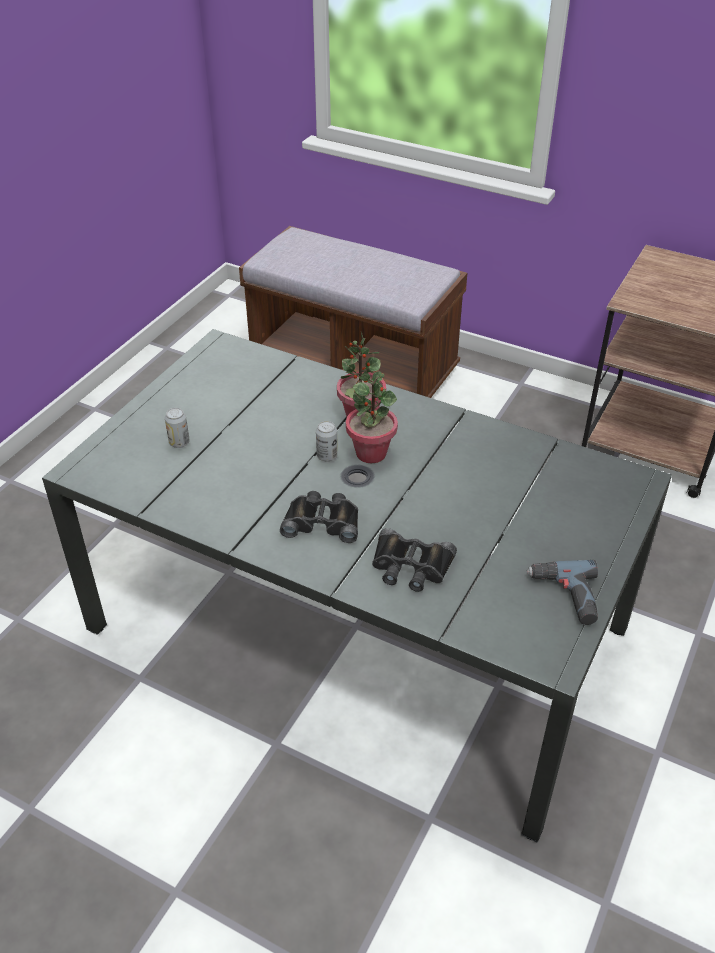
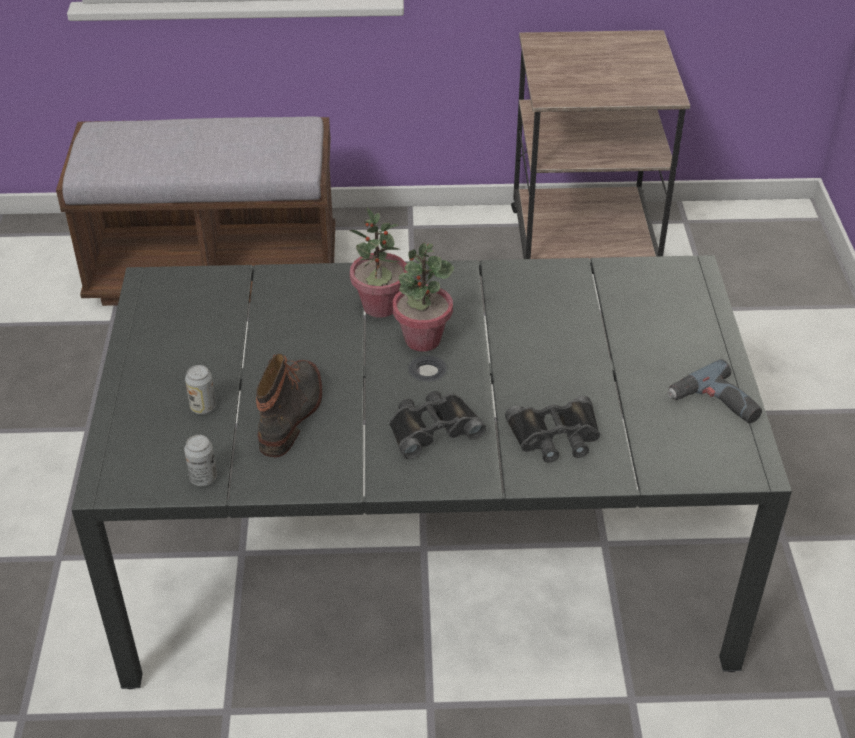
camera: 30 degrees left, 0 degrees up
can [316,421,338,462] -> can moved to [184,435,217,486]
none -> boot [256,353,322,457]

